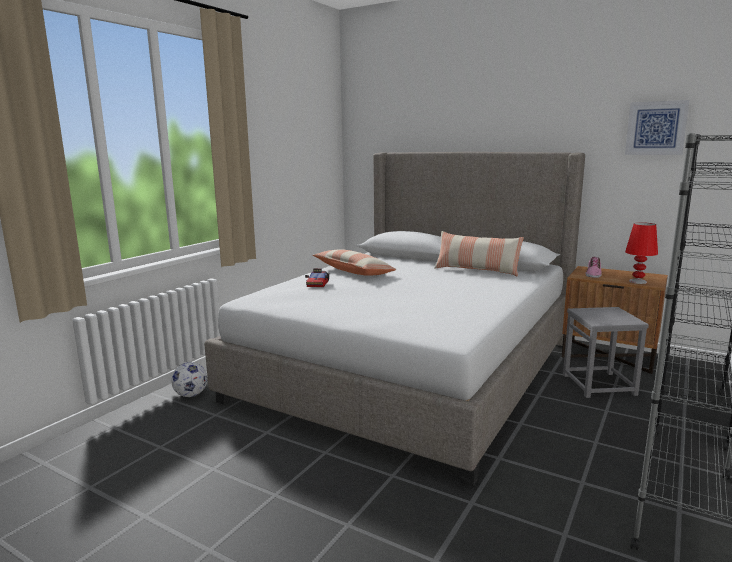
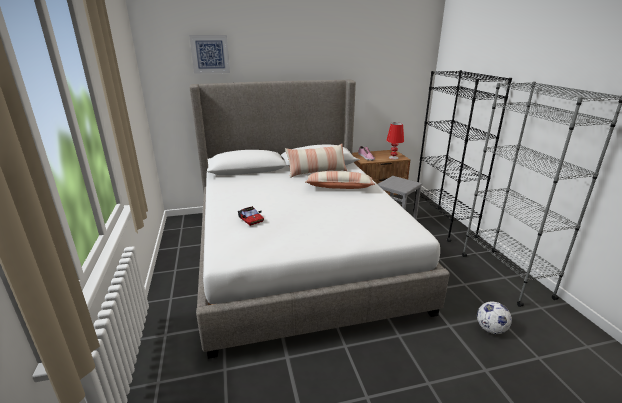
camera: 45 degrees left, 10 degrees up
football [171,362,207,397] -> football moved to [477,301,512,334]
pillow [313,249,397,276] -> pillow moved to [305,171,375,189]
picture [625,100,689,155] -> picture moved to [189,35,230,74]

